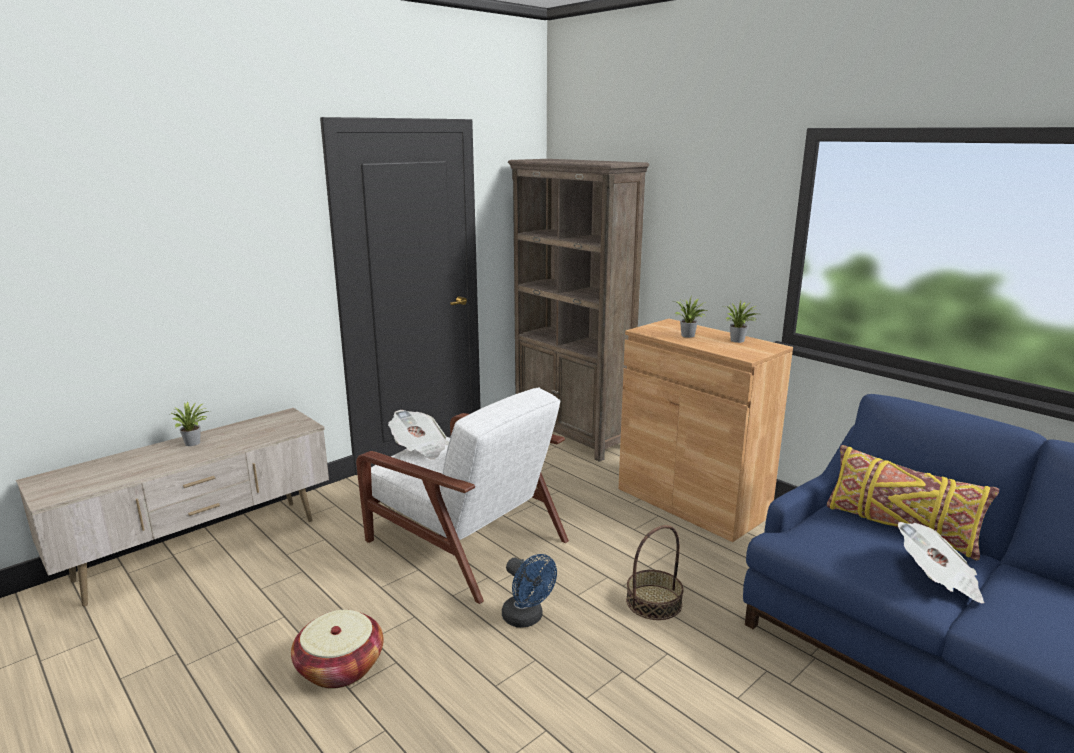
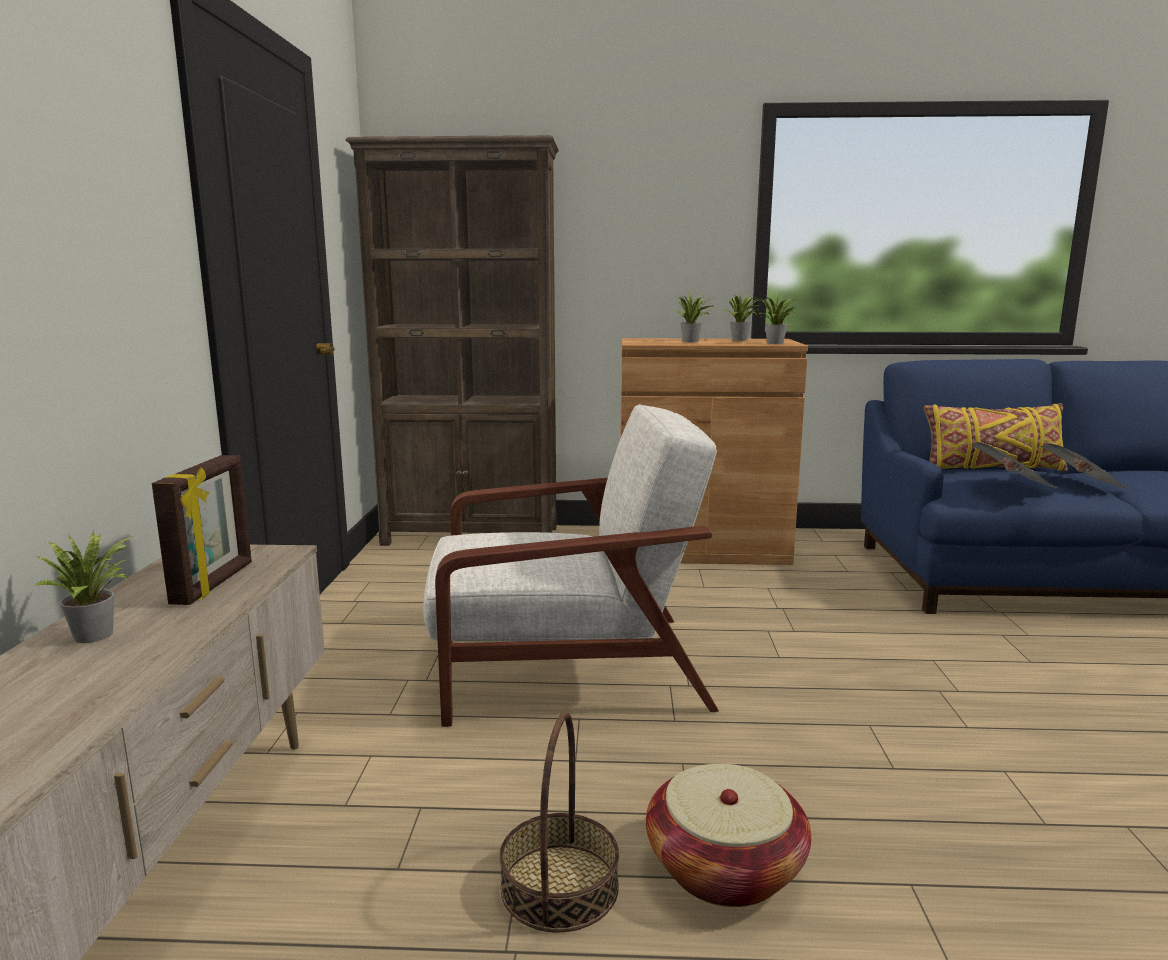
camera: 45 degrees left, 5 degrees down
newspaper [388,410,449,459] -> newspaper moved to [971,442,1058,488]
blue fan [502,554,557,628] -> none
basket [626,525,684,620] -> basket moved to [499,712,619,933]
none -> picture frame [152,455,252,605]
none -> potted plant [752,293,797,344]

